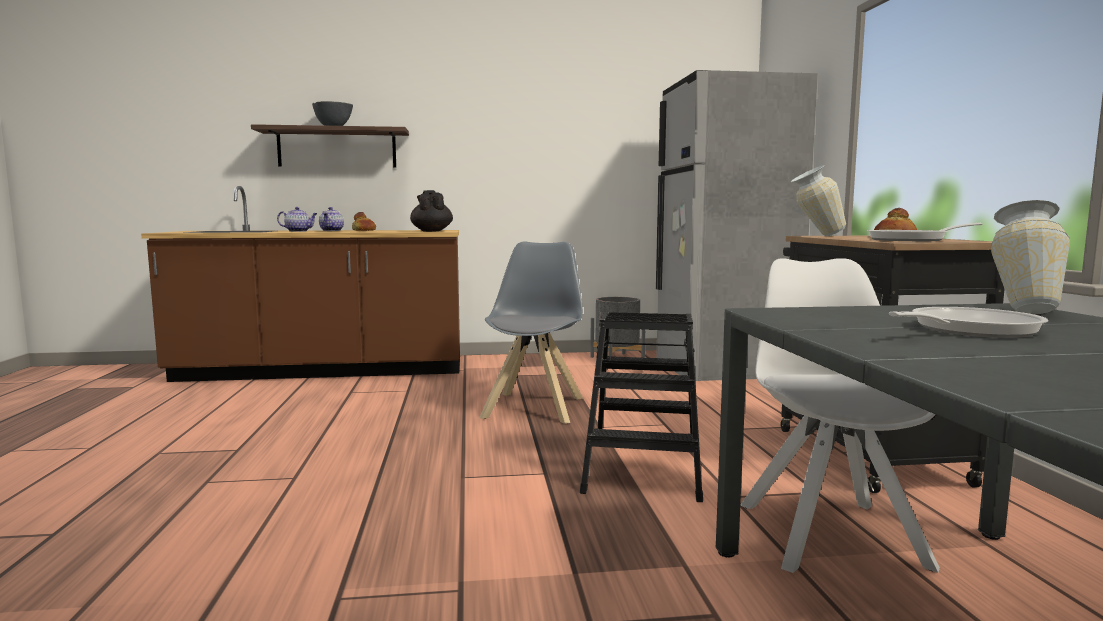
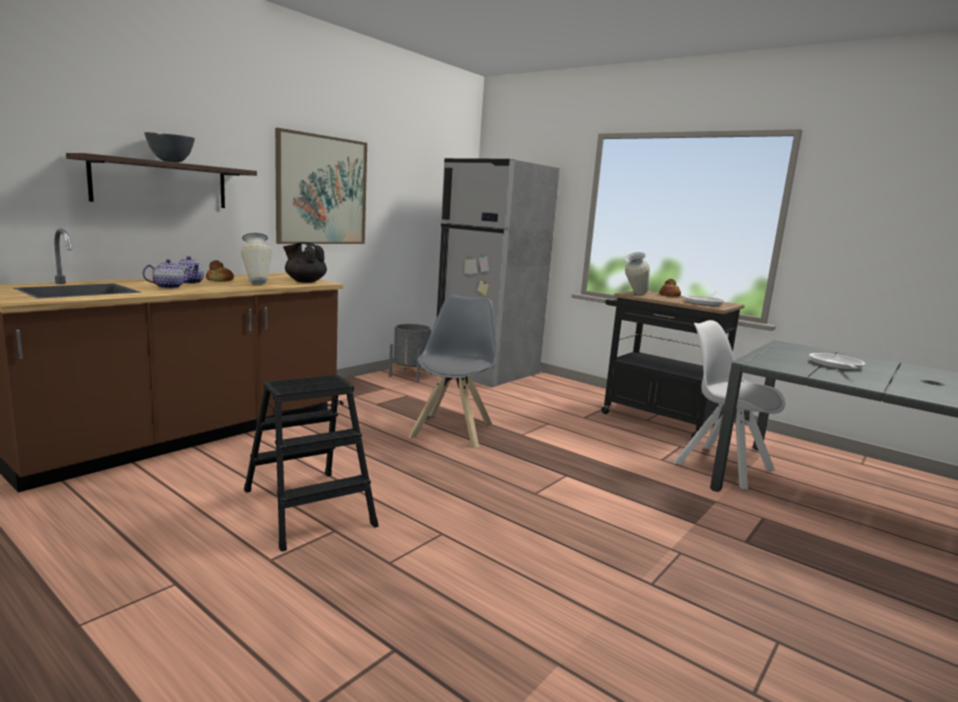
camera: 45 degrees left, 5 degrees up
grey chair [480,241,583,424] -> grey chair turned 45 degrees clockwise [408,295,497,448]
black step ladder [580,312,703,502] -> black step ladder moved to [244,374,379,552]
vase [991,200,1070,314] -> vase moved to [241,233,271,284]
none -> picture [275,128,367,244]

